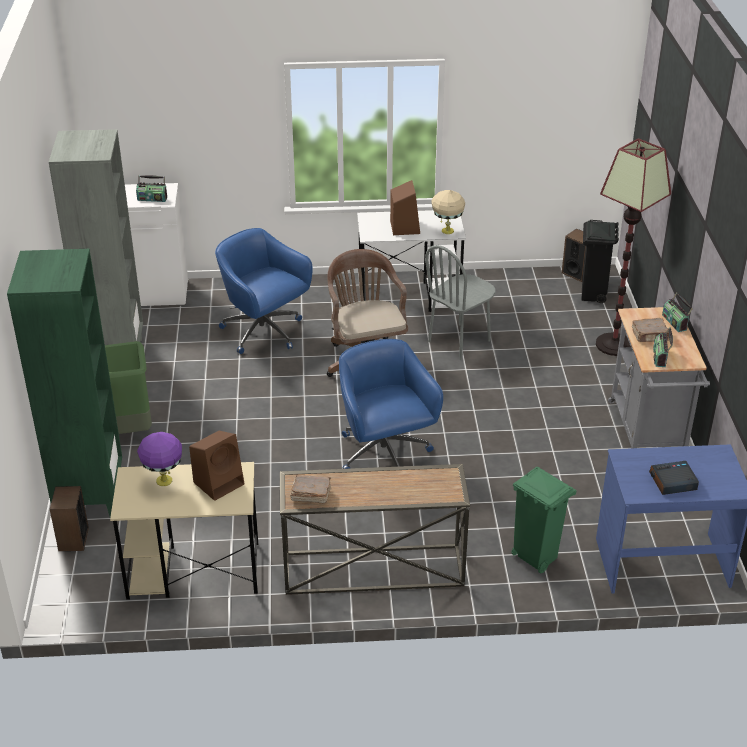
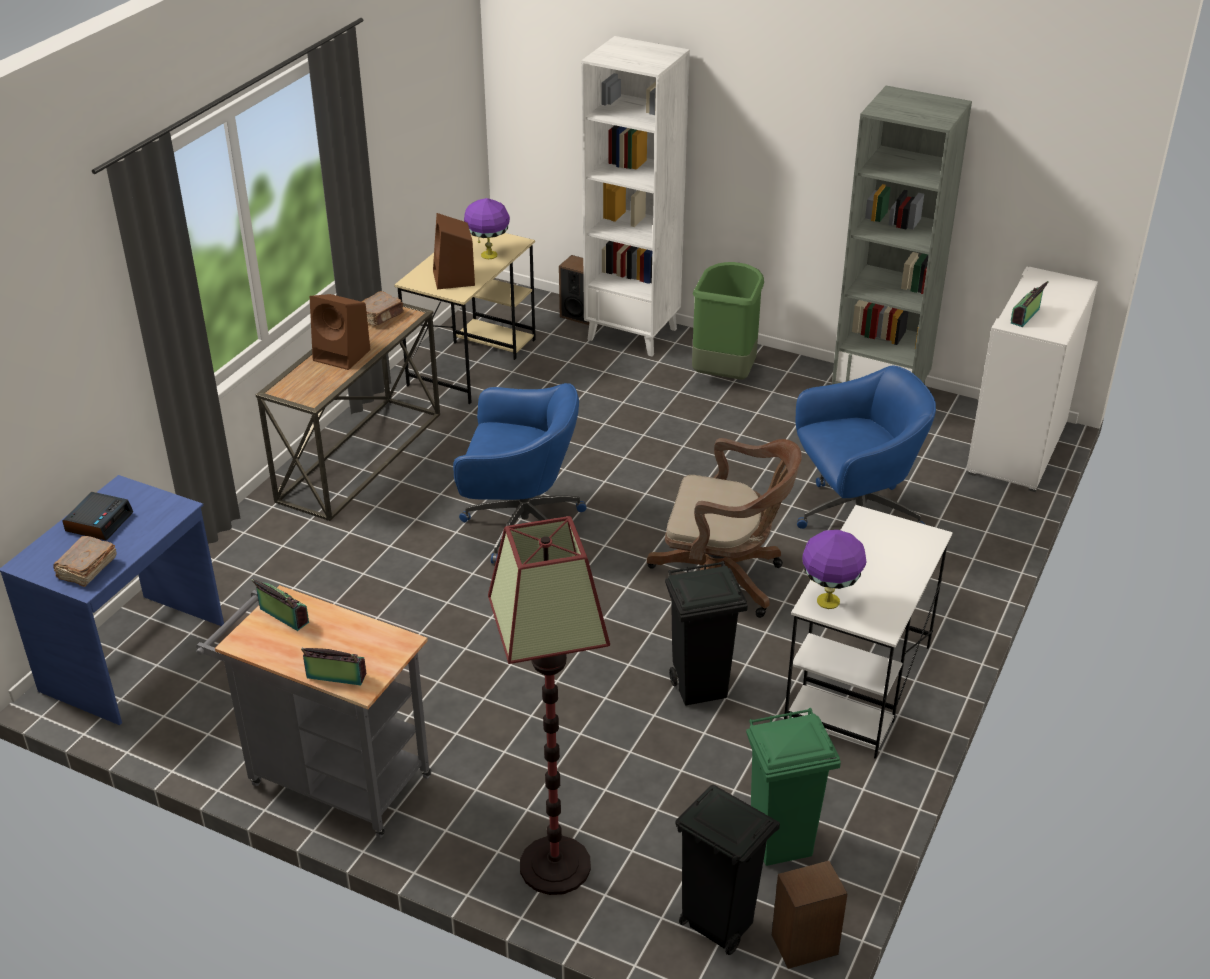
camera: 120 degrees right, 0 degrees up
green bookcase [7,249,122,517] -> white bookcase [581,36,690,357]
brown speaker [390,180,420,235] -> brown speaker moved to [310,294,370,370]
grey chair [425,245,496,360] -> black trash can [665,561,748,705]
beige table lamp [432,190,465,234] -> purple table lamp [802,530,867,609]
green trash can [512,467,577,574] -> green trash can moved to [746,708,841,866]
brown book [632,318,669,342] -> brown book moved to [53,536,116,587]

